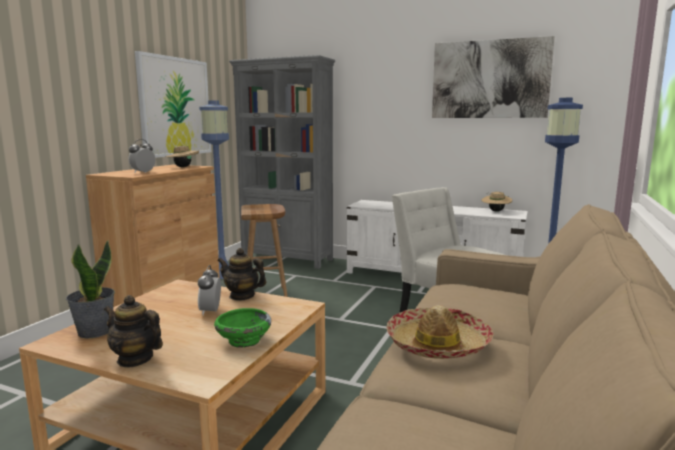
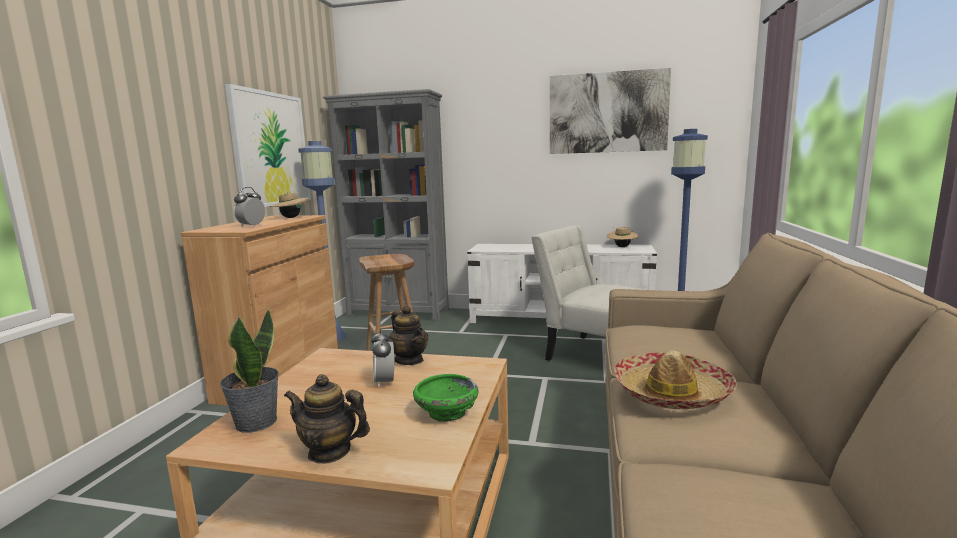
camera: 10 degrees left, 0 degrees up
teapot [218,248,266,301] -> teapot turned 135 degrees counterclockwise [389,306,428,365]

